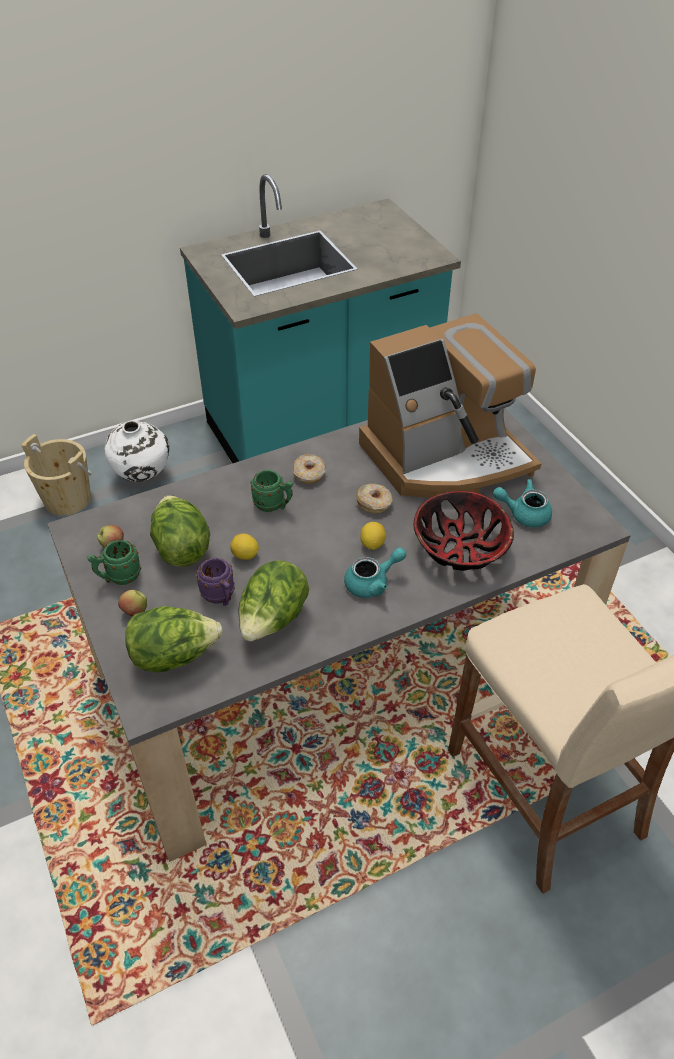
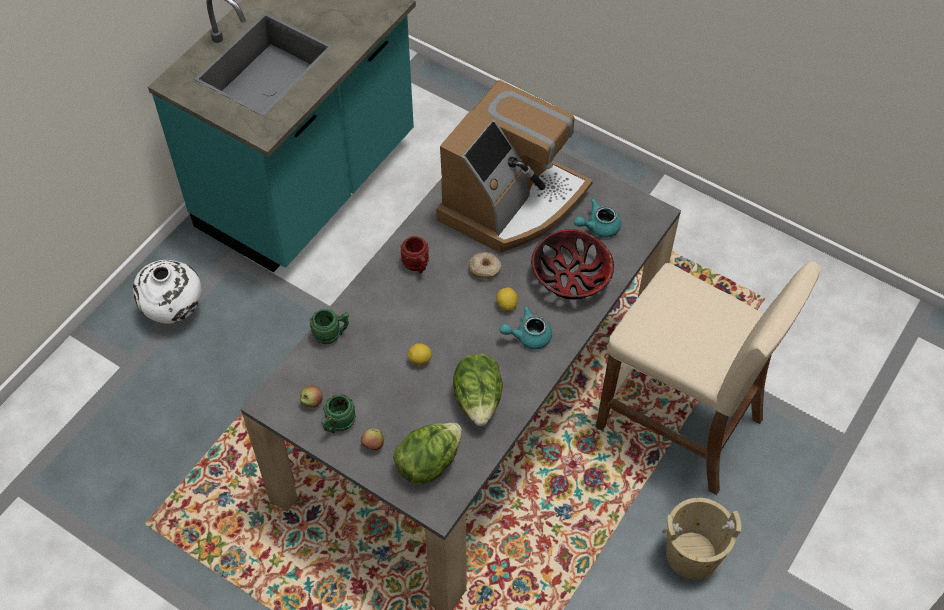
camera: 30 degrees left, 10 degrees up
beige bucket [21,434,92,516] -> beige bucket moved to [662,498,741,580]
lettuce [150,495,210,567] -> none
purple mug [196,558,235,606] -> none
green mug [251,470,293,512] -> green mug moved to [310,309,349,344]
donut [293,454,326,484] -> red mug [400,236,429,273]
turquoise teapot [344,547,406,598] -> turquoise teapot turned 135 degrees counterclockwise [499,306,552,349]

